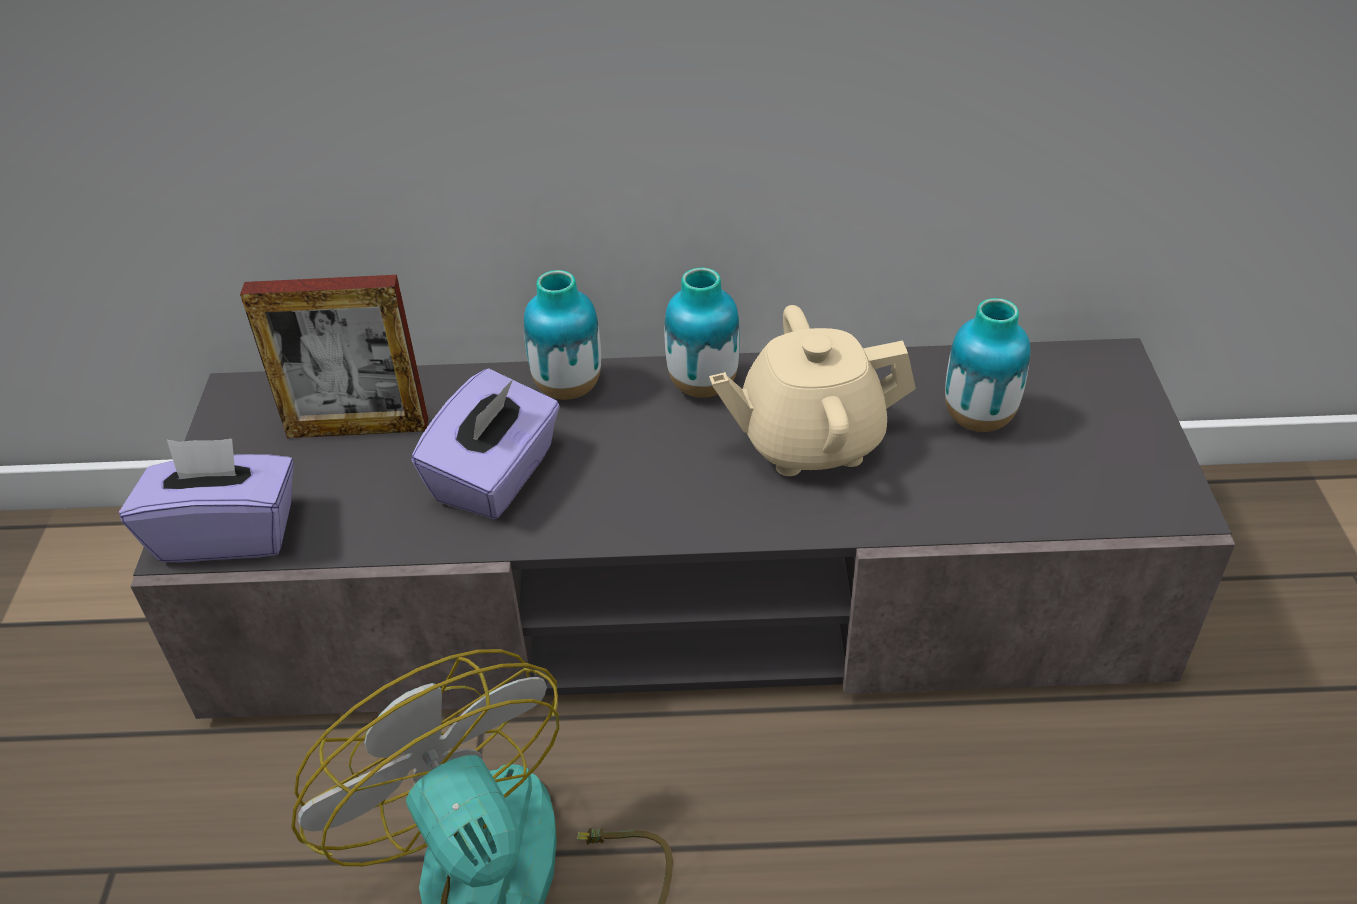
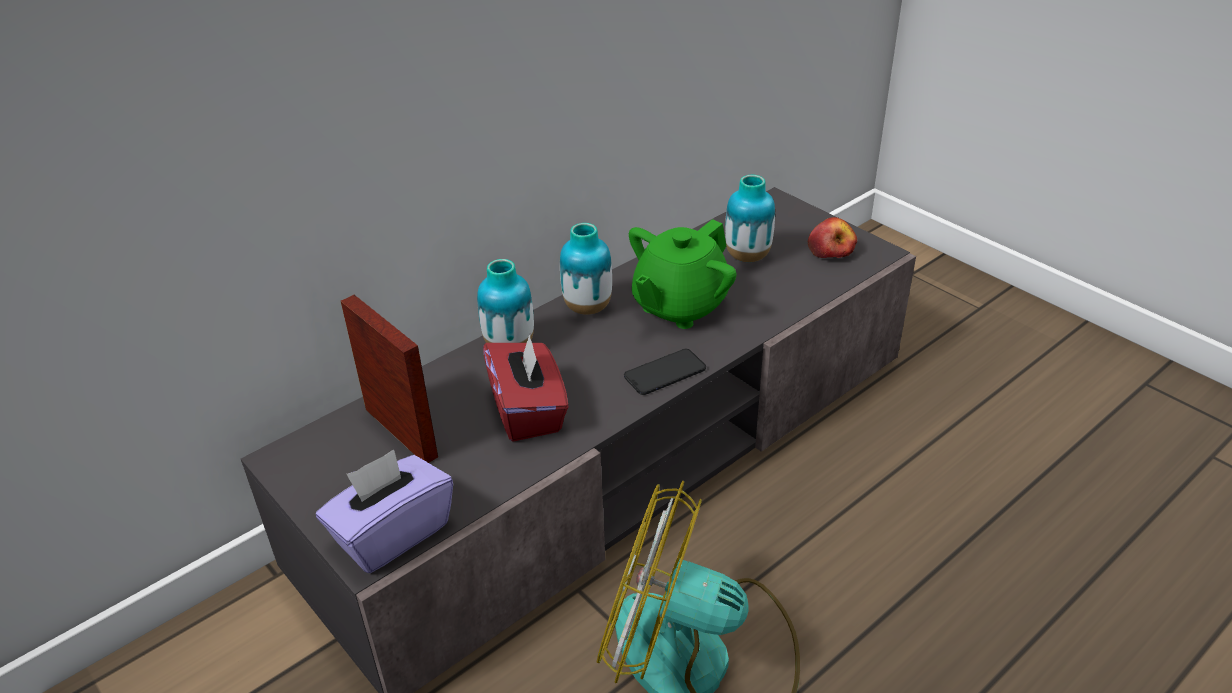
camera: 40 degrees left, 5 degrees down
picture frame [240,275,428,438] -> picture frame turned 90 degrees counterclockwise [341,295,438,463]
purple tissue box [411,368,560,519] -> red tissue box [483,334,569,442]
beige teapot [709,305,916,476] -> green teapot [629,219,737,329]
none -> phone [624,349,706,395]
none -> apple [808,217,857,258]

